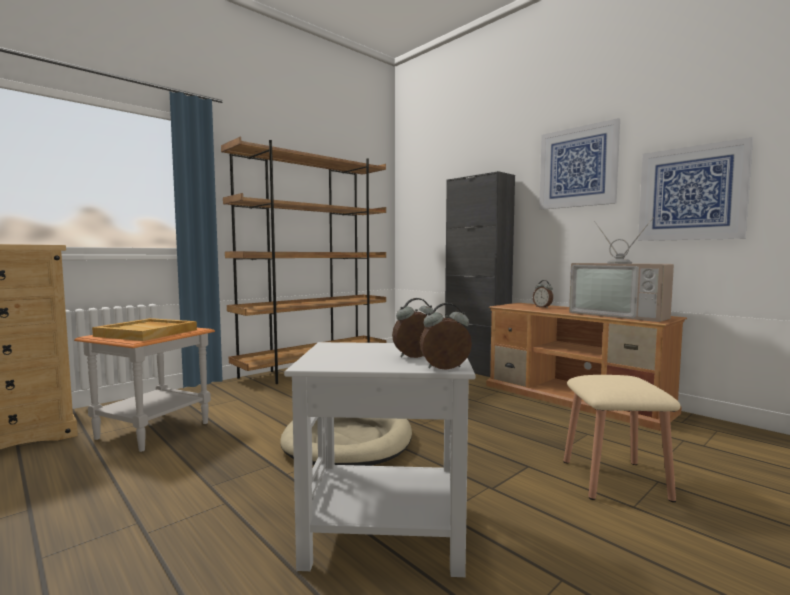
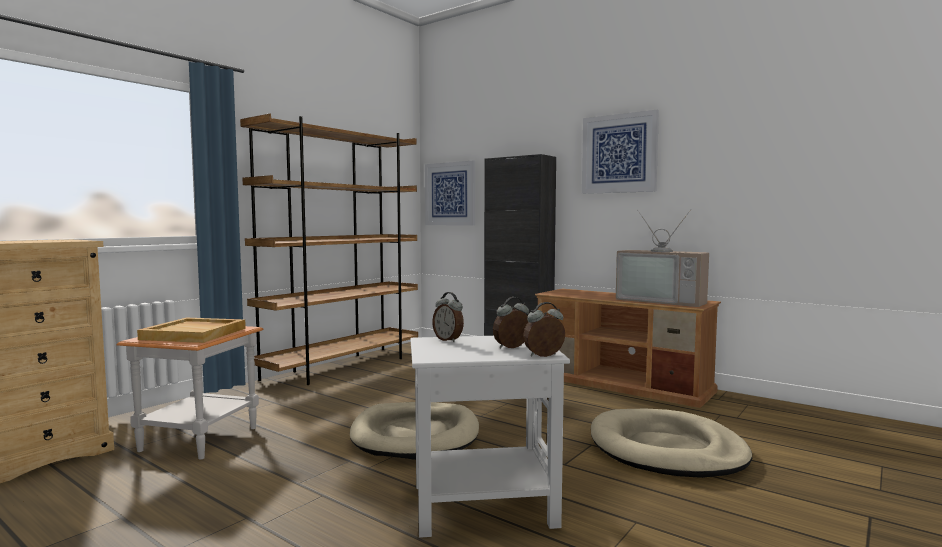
camera: 10 degrees left, 0 degrees up
alarm clock [533,280,553,308] -> alarm clock moved to [432,292,464,342]
beige stool [563,375,681,502] -> beige dog bed [591,409,752,478]
picture [638,137,753,241] -> picture moved to [425,160,475,226]

